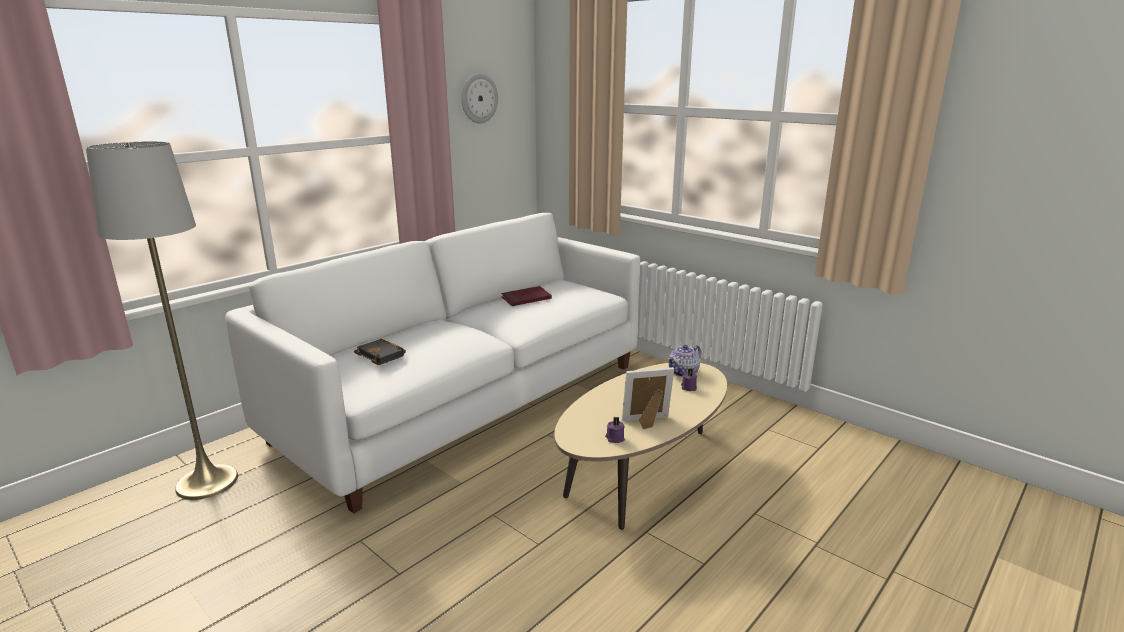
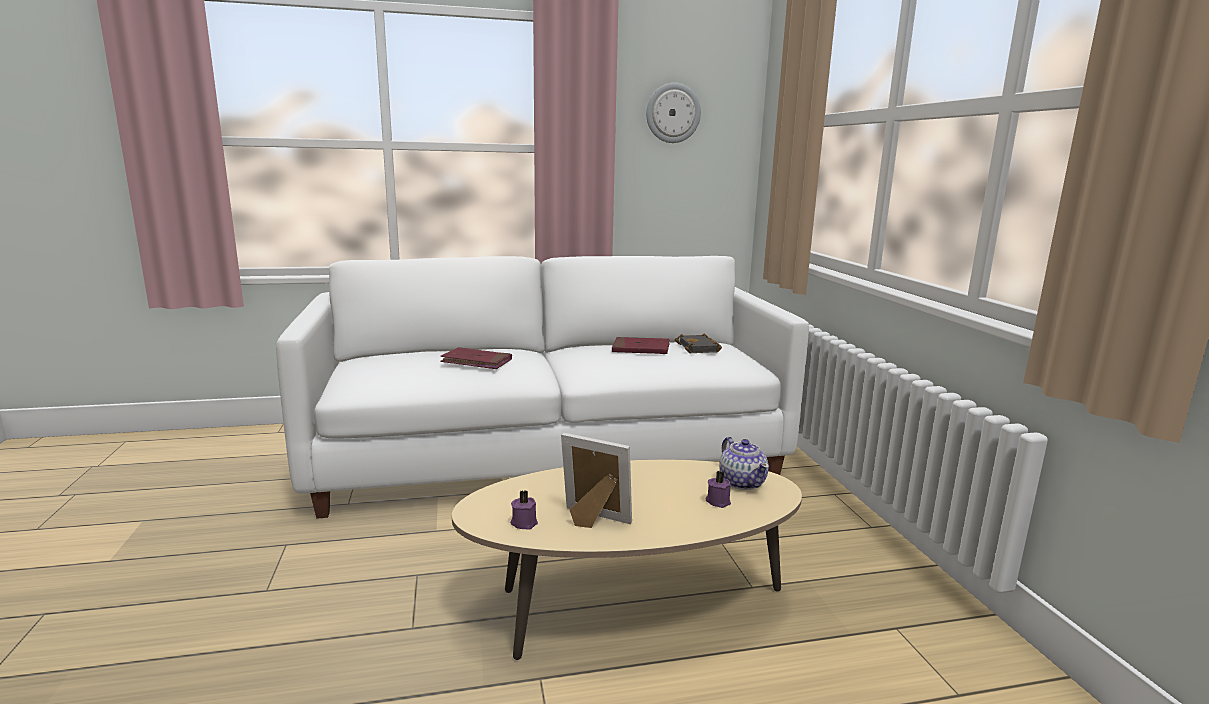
camera: 35 degrees right, 5 degrees down
grey floor lamp [86,141,238,500] -> none
black book [354,338,406,365] -> black book moved to [675,334,722,353]
teapot [667,345,701,377] -> teapot turned 105 degrees counterclockwise [720,437,769,490]
none -> red book [440,347,512,369]

